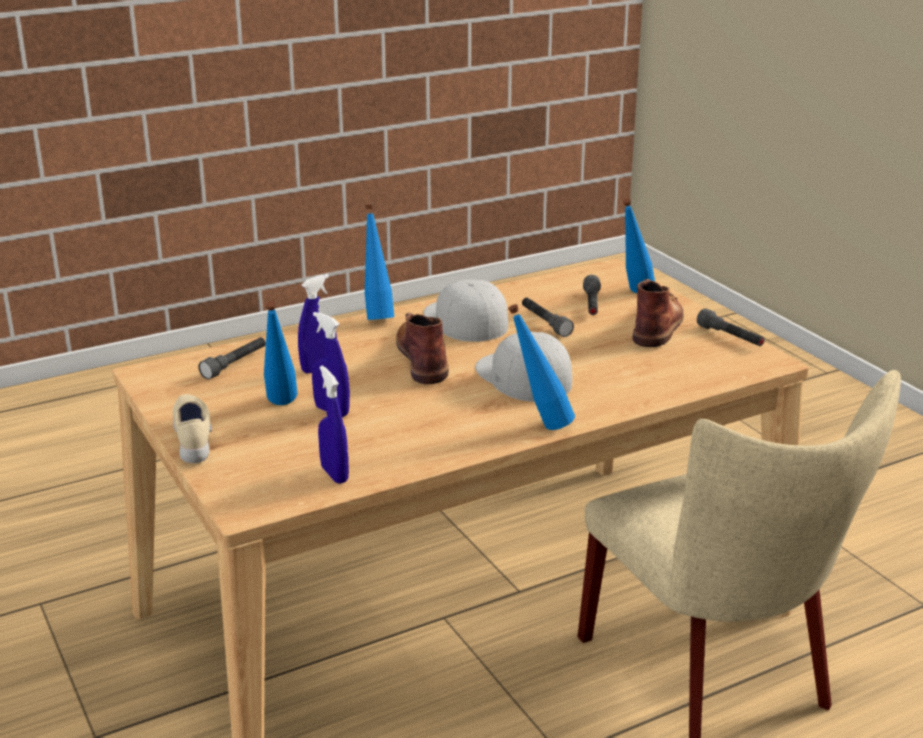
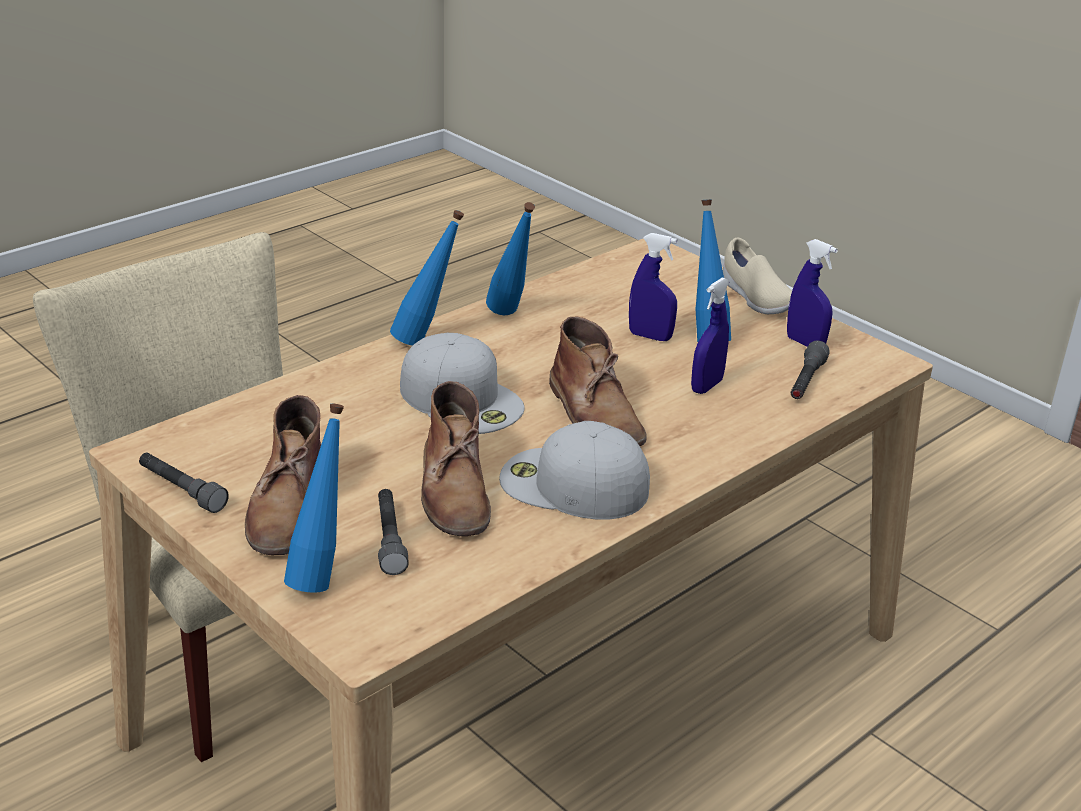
camera: 165 degrees right, 5 degrees up
blue spray bottle [318,365,349,484] -> blue spray bottle moved to [787,239,838,347]
blue bottle [365,204,394,320] -> blue bottle moved to [486,202,535,315]
white cap [424,279,508,342] -> white cap turned 150 degrees clockwise [499,421,650,520]
grey flashlight [522,298,574,337] -> brown boot [421,381,491,536]

